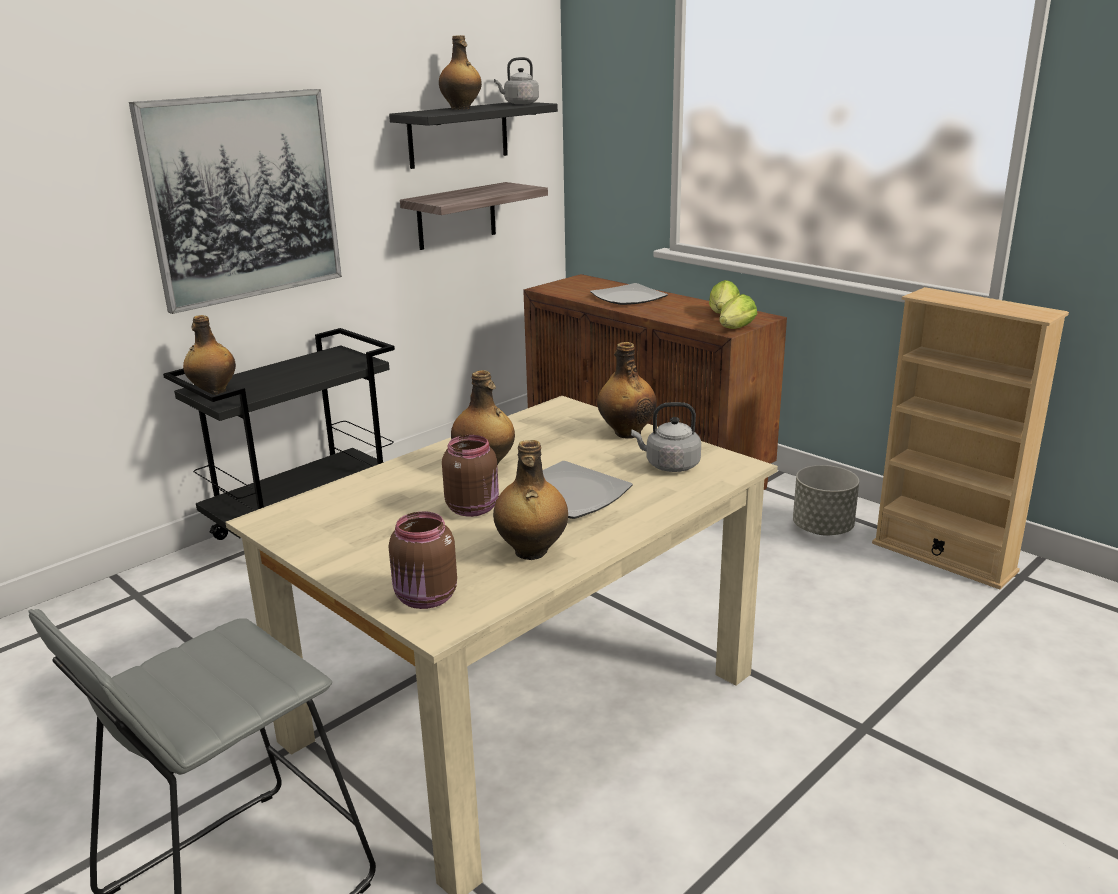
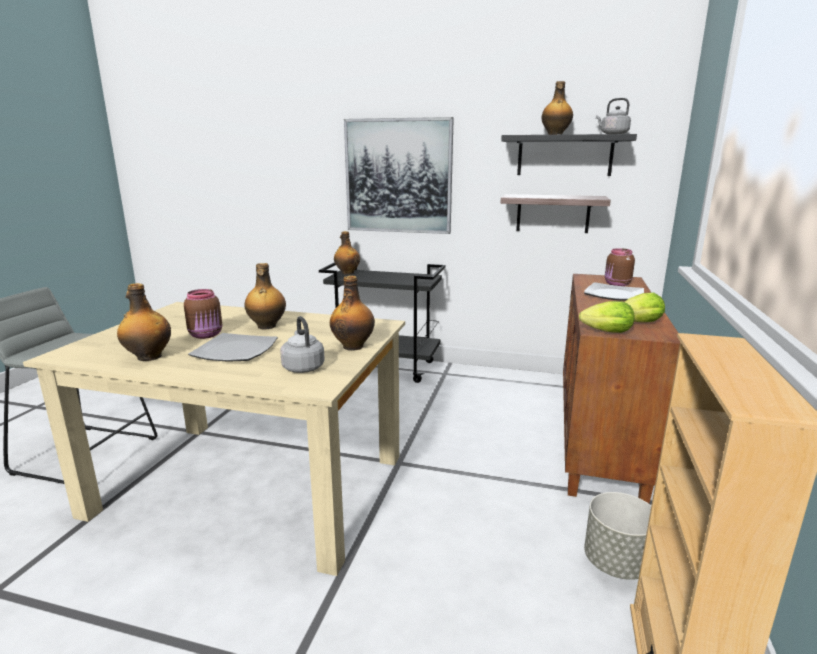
camera: 60 degrees right, 5 degrees down
brown jar [389,511,457,609] -> brown jar moved to [605,248,635,286]

